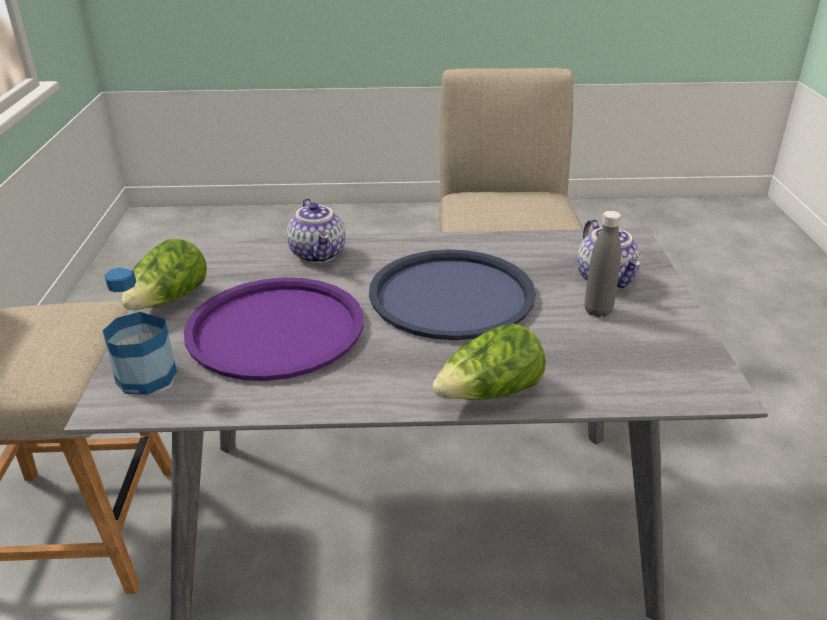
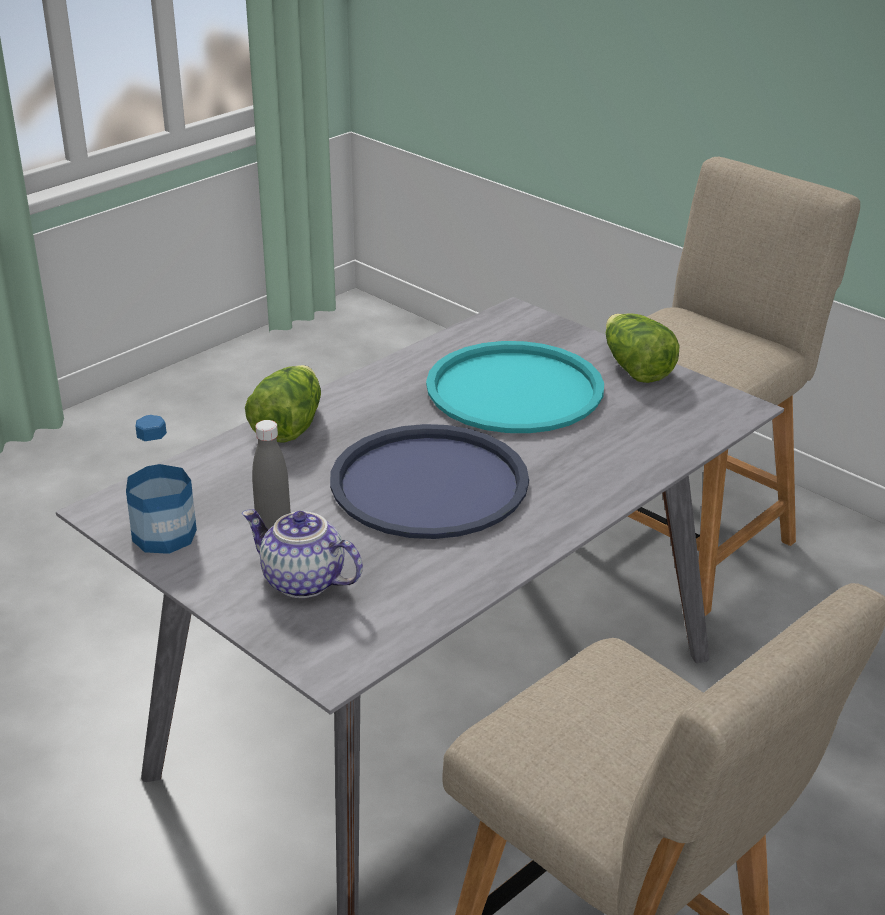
camera: 135 degrees right, 0 degrees up
bottle [103,267,177,395] -> bottle moved to [126,415,197,554]
purple tray [184,278,364,381] -> turquoise tray [426,341,604,433]
teapot [287,198,345,263] -> none

